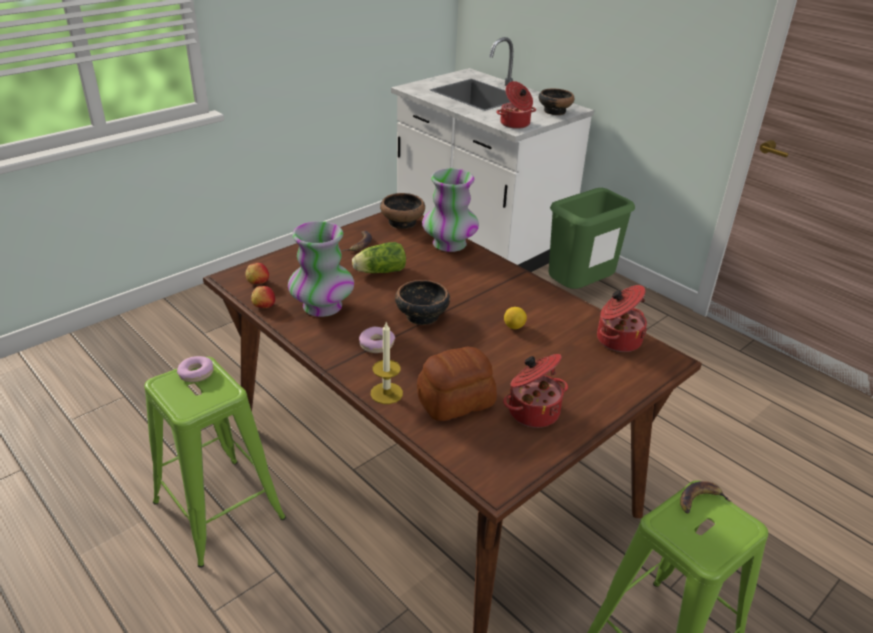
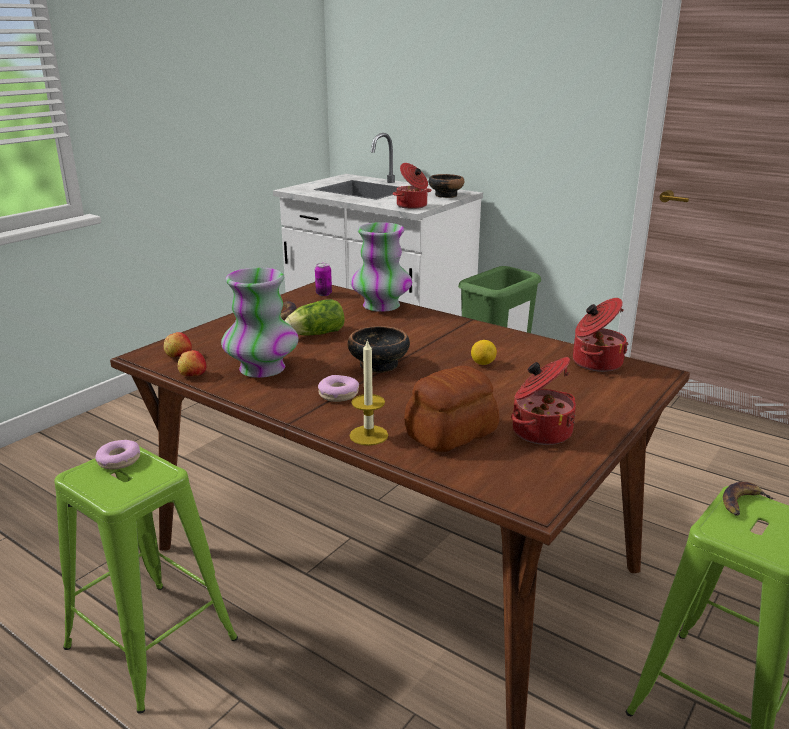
camera: 10 degrees left, 10 degrees down
bowl [380,193,425,229] -> can [315,263,332,296]

